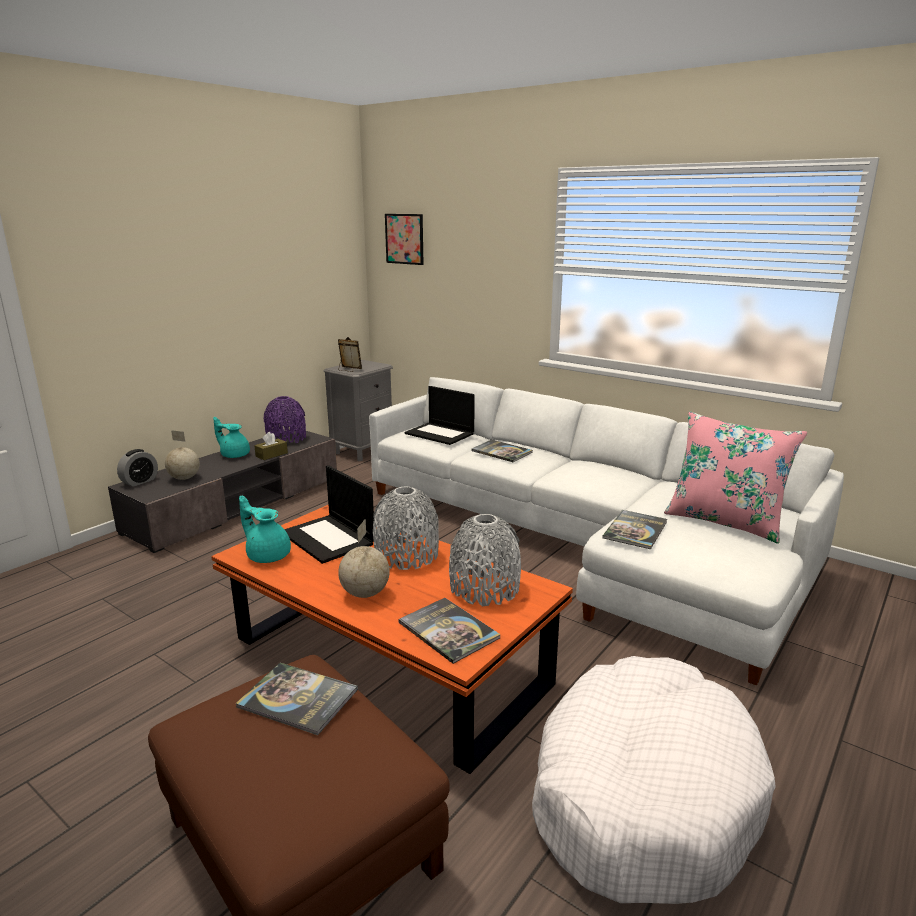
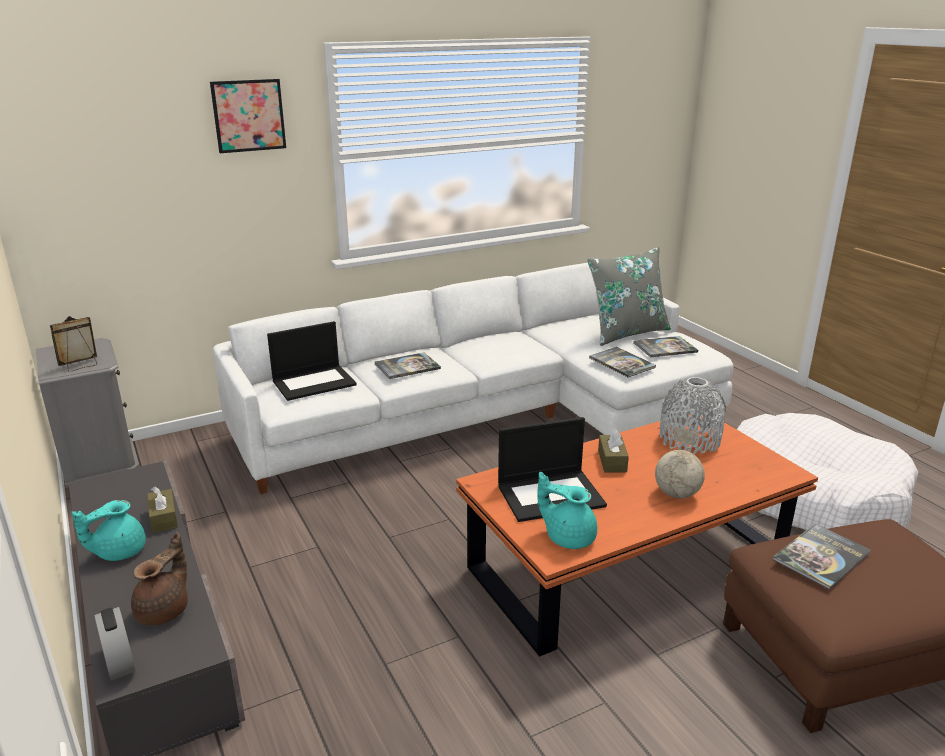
camera: 65 degrees left, 5 degrees up
globe [165,430,200,480] -> brown teapot [131,532,188,625]
turquoise teapot [239,496,291,563] -> turquoise teapot turned 60 degrees clockwise [537,472,597,549]
purple vase [264,396,306,443] -> none
grey vase [373,486,439,570] -> brown tissue box [598,428,629,472]
picture [385,214,424,265] -> picture moved to [210,79,286,153]
book [399,598,501,664] -> book moved to [633,336,698,357]
pink pillow [664,411,807,544] -> grey pillow [587,247,671,346]

